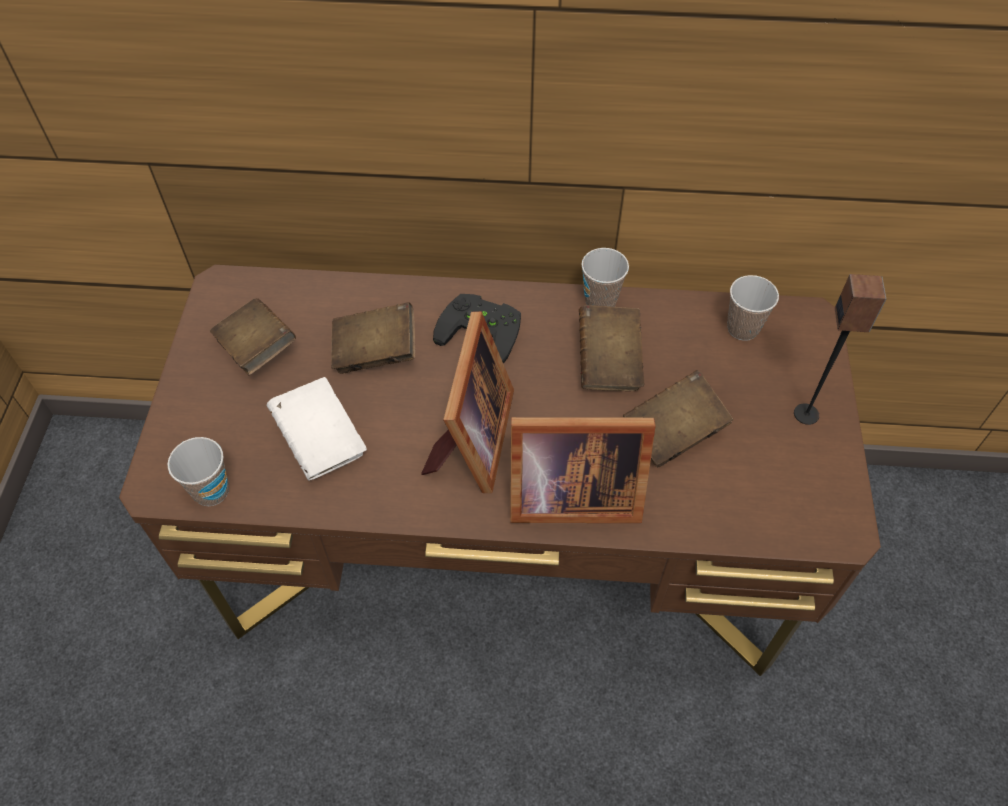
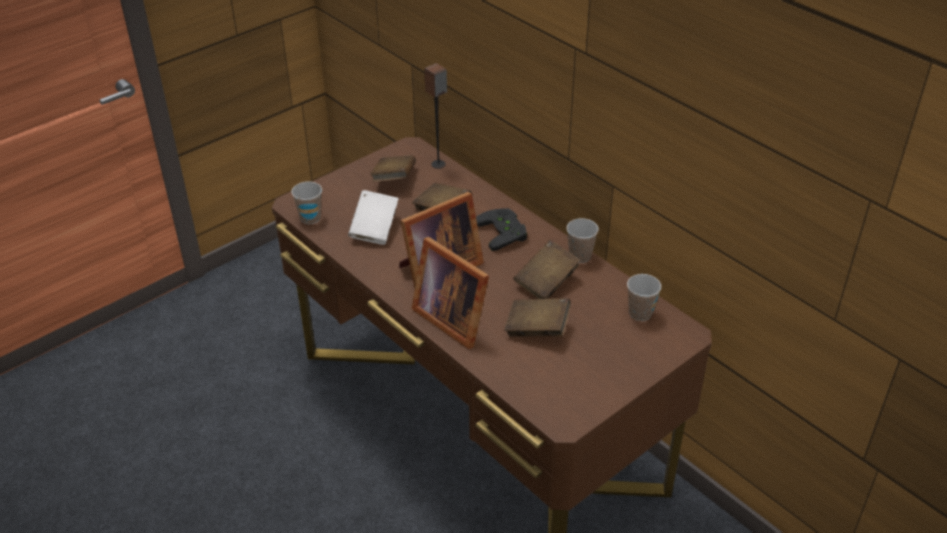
camera: 45 degrees right, 15 degrees down
speaker [794,274,886,425] -> speaker moved to [424,63,447,169]

